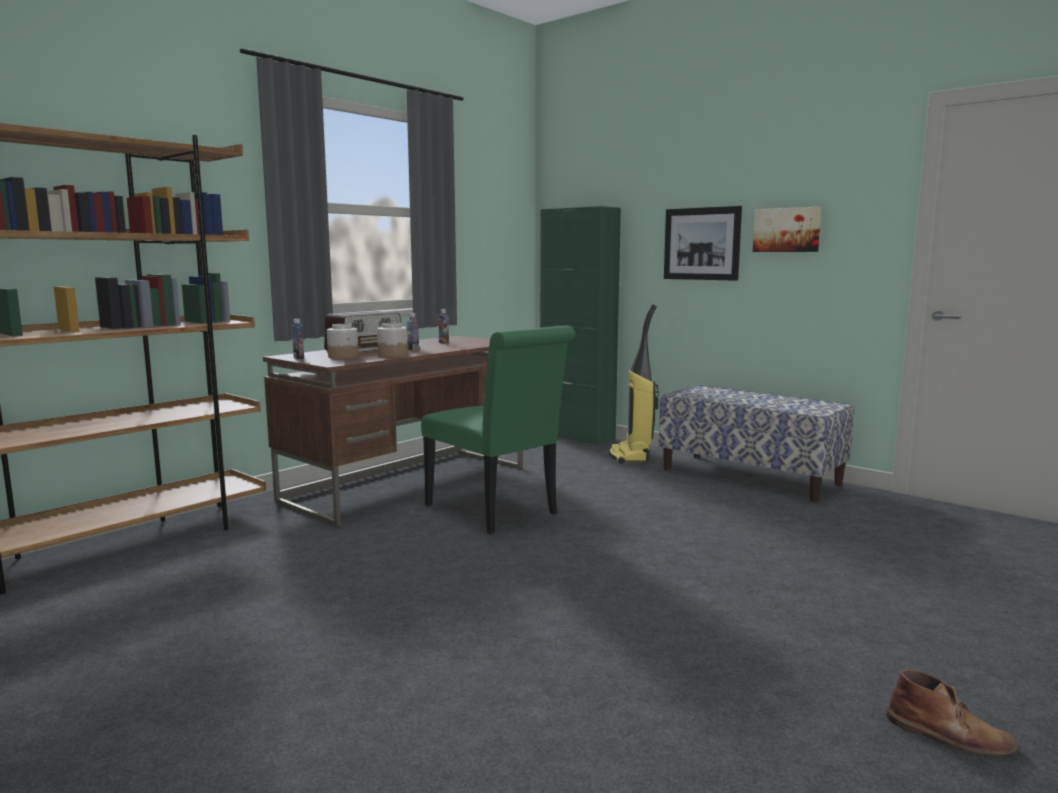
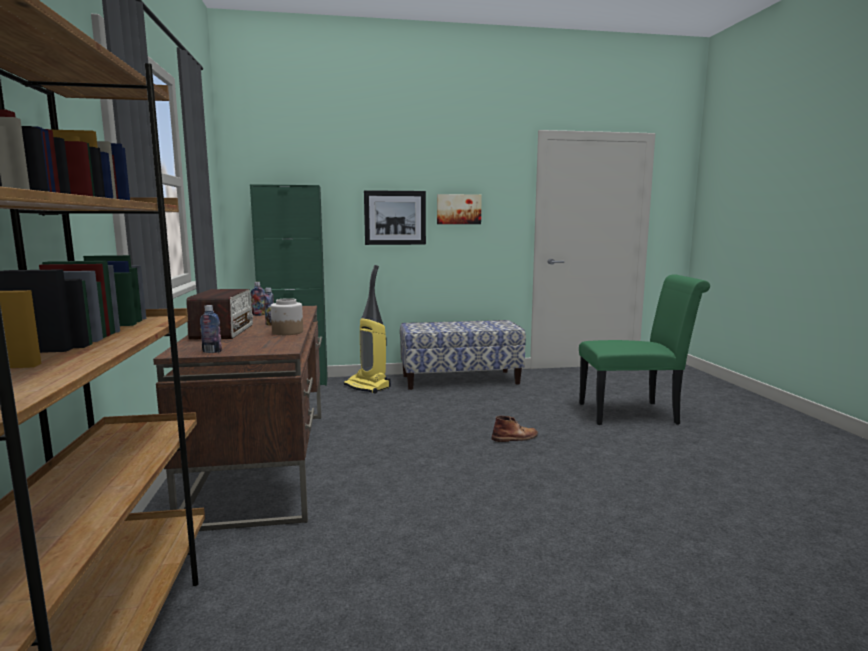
camera: 50 degrees left, 0 degrees up
jar [327,324,359,359] -> none
green chair [421,326,575,534] -> green chair moved to [579,274,710,425]
brown boot [886,669,1019,757] -> brown boot moved to [492,416,538,442]

